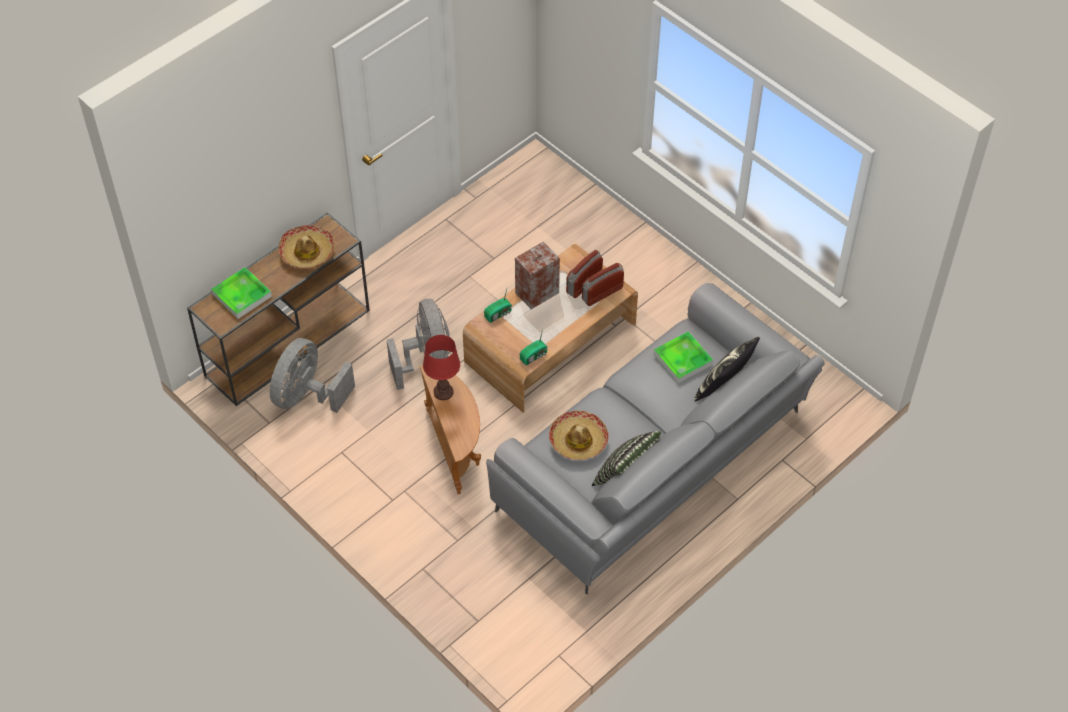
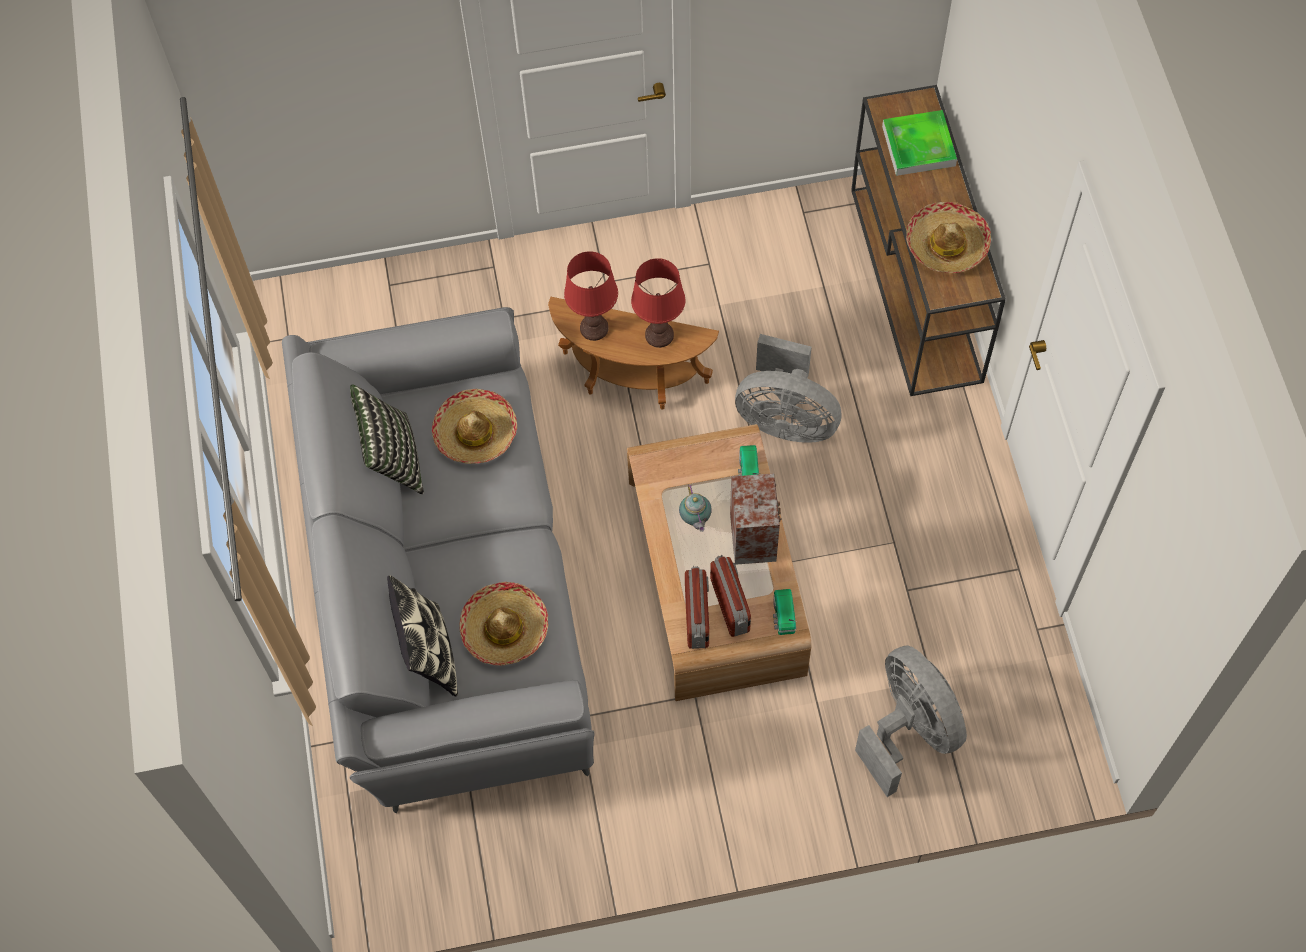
camera: 125 degrees right, 10 degrees up
grey fan [270,338,355,413] -> grey fan moved to [855,646,967,797]
radio [520,329,548,365] -> radio moved to [773,589,798,635]
tray [653,331,713,383] -> hat [459,582,548,666]
none -> red table lamp [564,251,618,341]
none -> teapot [679,485,712,532]

